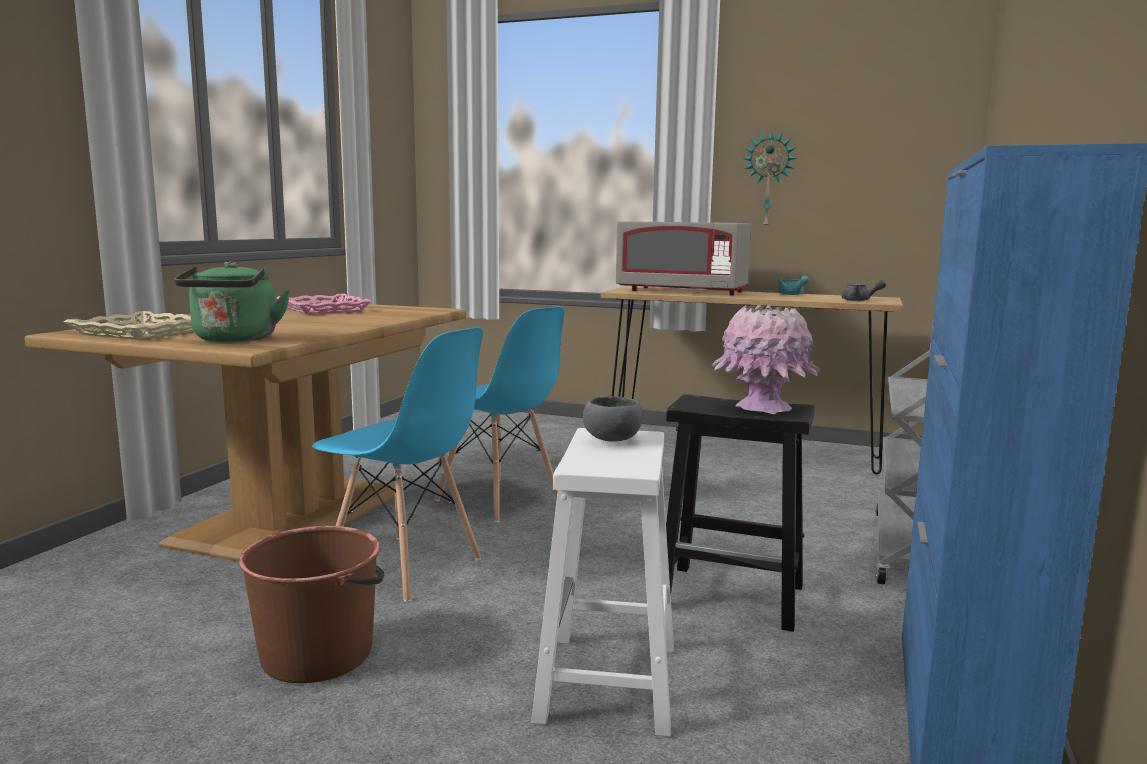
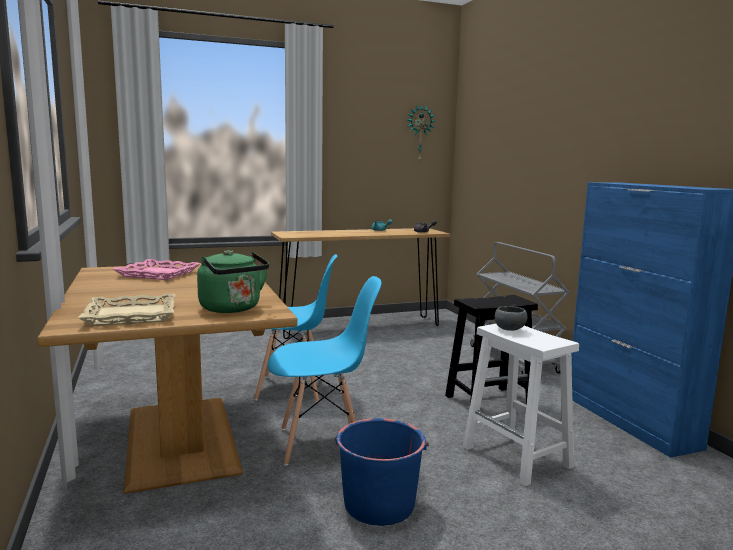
camera: 40 degrees left, 0 degrees up
brown bucket [239,526,384,683] -> blue bucket [334,418,429,526]
grey microwave [616,221,751,296] -> none
pink vase [711,305,820,415] -> none
wall clock [743,130,797,230] -> wall clock moved to [408,106,436,162]

